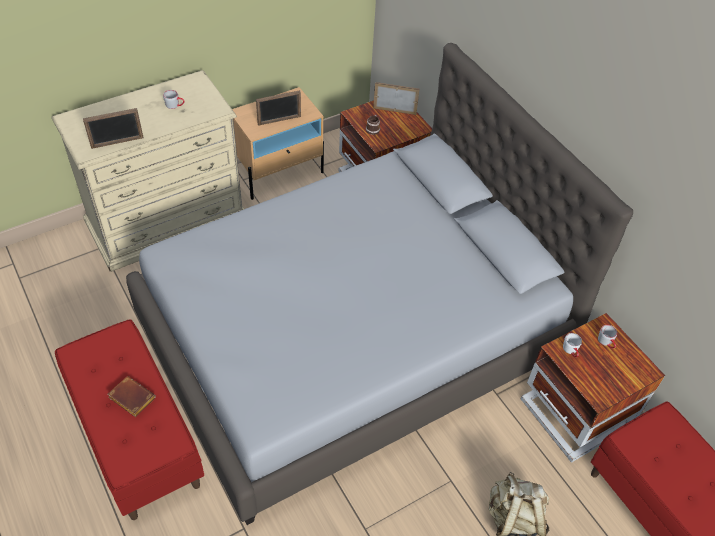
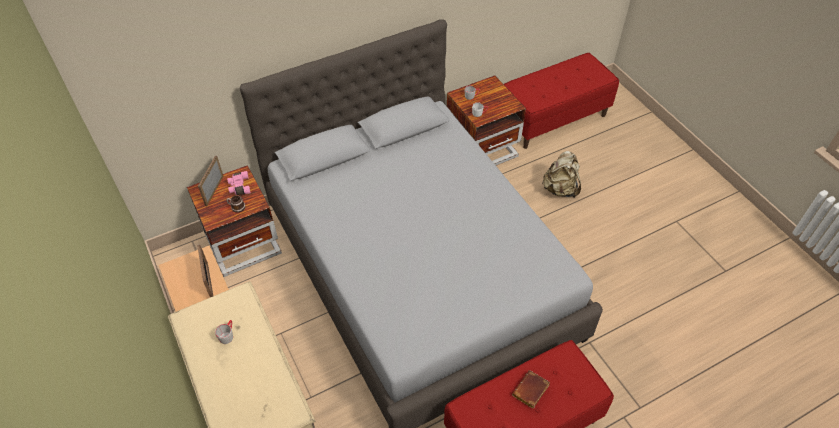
camera: 85 degrees left, 0 degrees up
picture frame [83,108,144,149] -> none
none -> pink binoculars [227,171,251,195]

